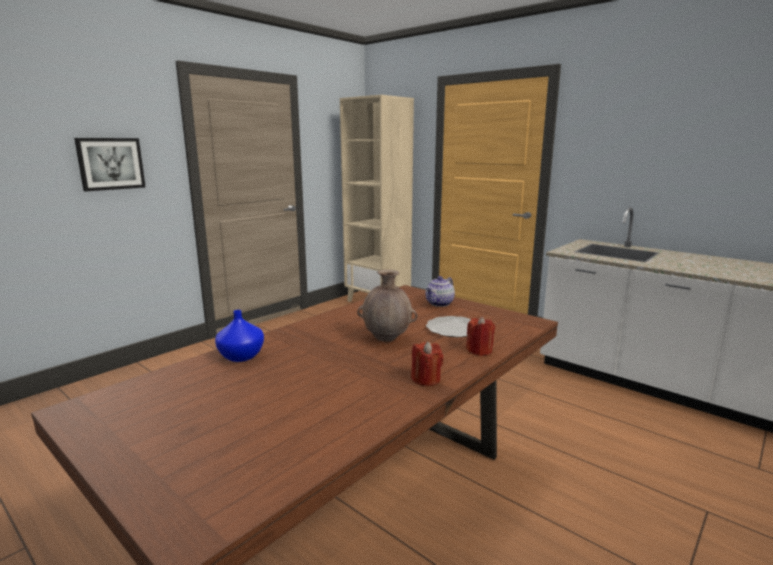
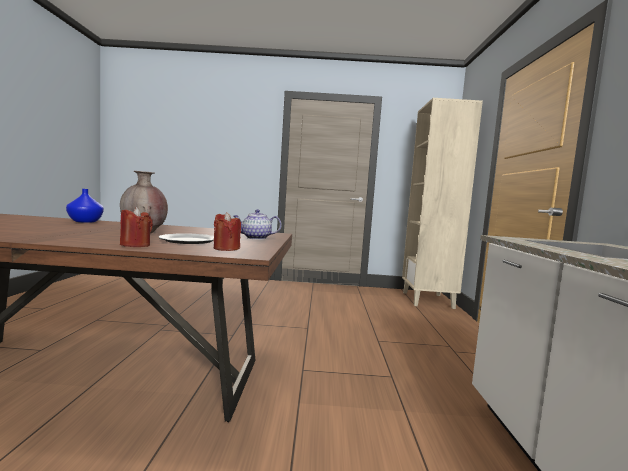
camera: 50 degrees right, 10 degrees down
picture [74,138,146,191] -> none
red candle [411,341,443,386] -> red candle moved to [214,212,241,251]

